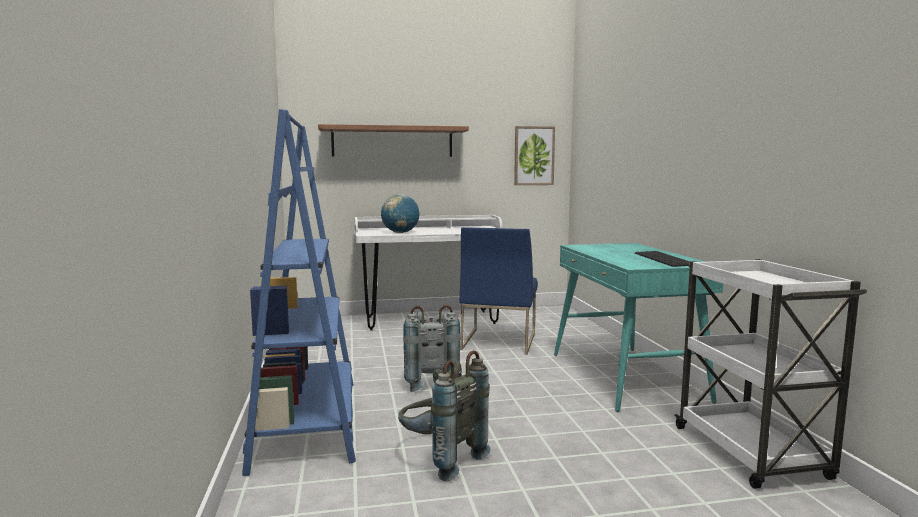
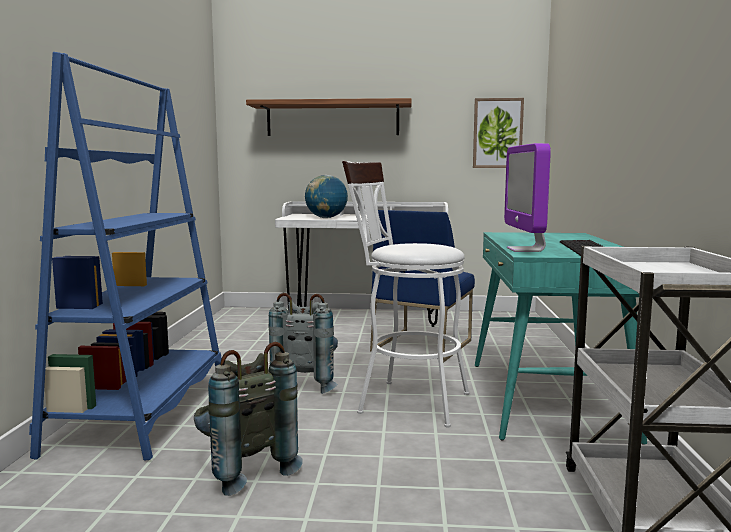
camera: 15 degrees right, 0 degrees up
none -> white stool [342,161,469,428]
none -> monitor [504,143,551,252]

